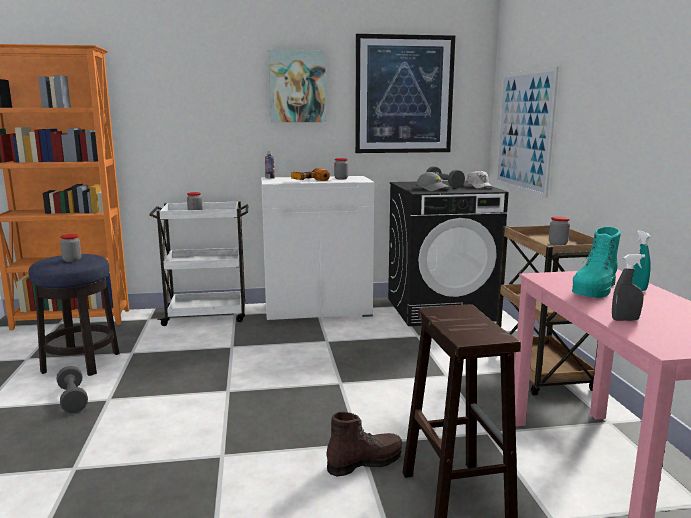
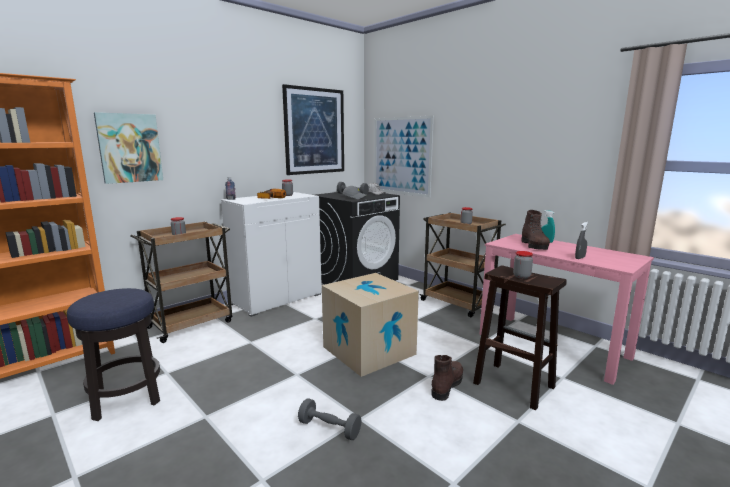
camera: 35 degrees left, 0 degrees up
grey dumbbell [56,366,88,413] -> grey dumbbell moved to [298,398,361,440]
jar [60,234,81,262] -> jar moved to [513,251,533,279]
white cart [149,201,248,326] -> brown cart [130,221,232,343]
picture [269,50,326,122] -> picture moved to [94,112,163,184]
turquoise boot [572,227,621,298] -> brown boot [521,210,550,250]
none -> cardboard box [322,273,419,377]

